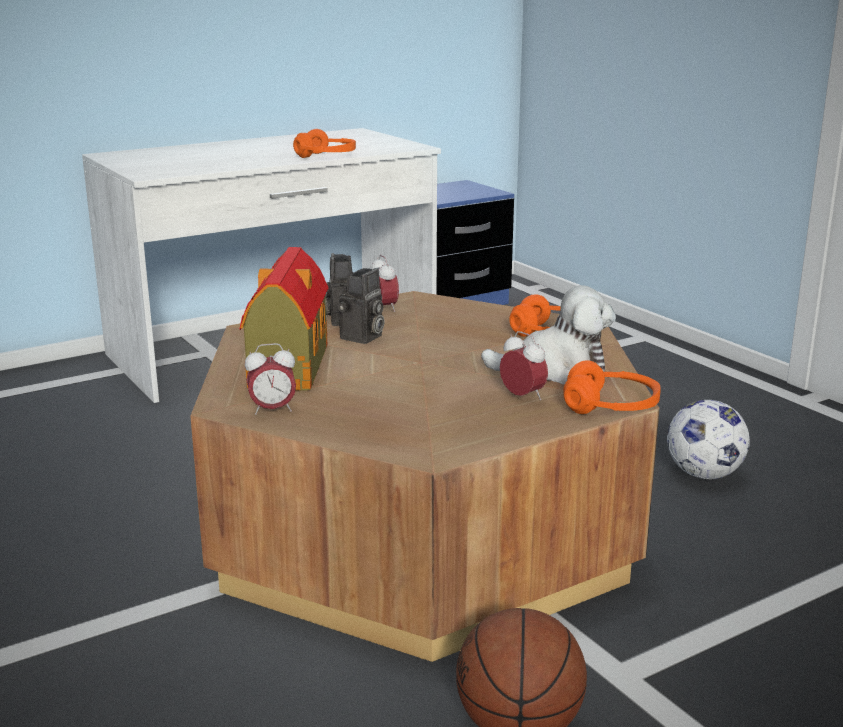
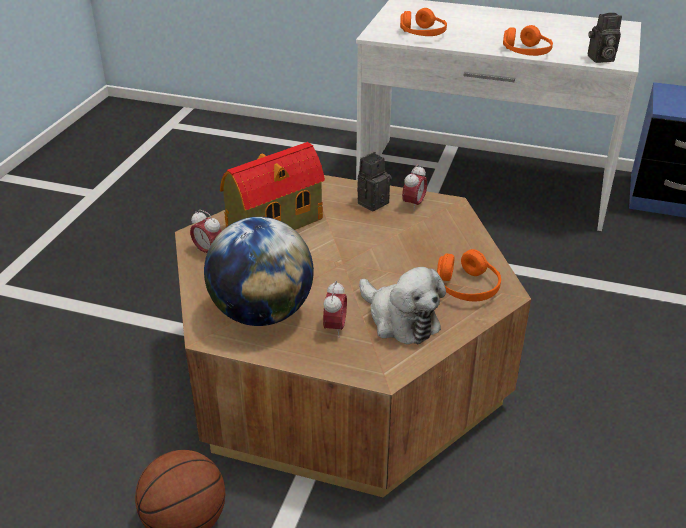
camera: 50 degrees right, 15 degrees up
camera [338,268,384,344] -> camera moved to [588,13,622,63]
orange headphones [563,360,661,414] -> orange headphones moved to [400,8,447,36]
football [667,400,750,479] -> none
none -> globe [204,217,314,326]

